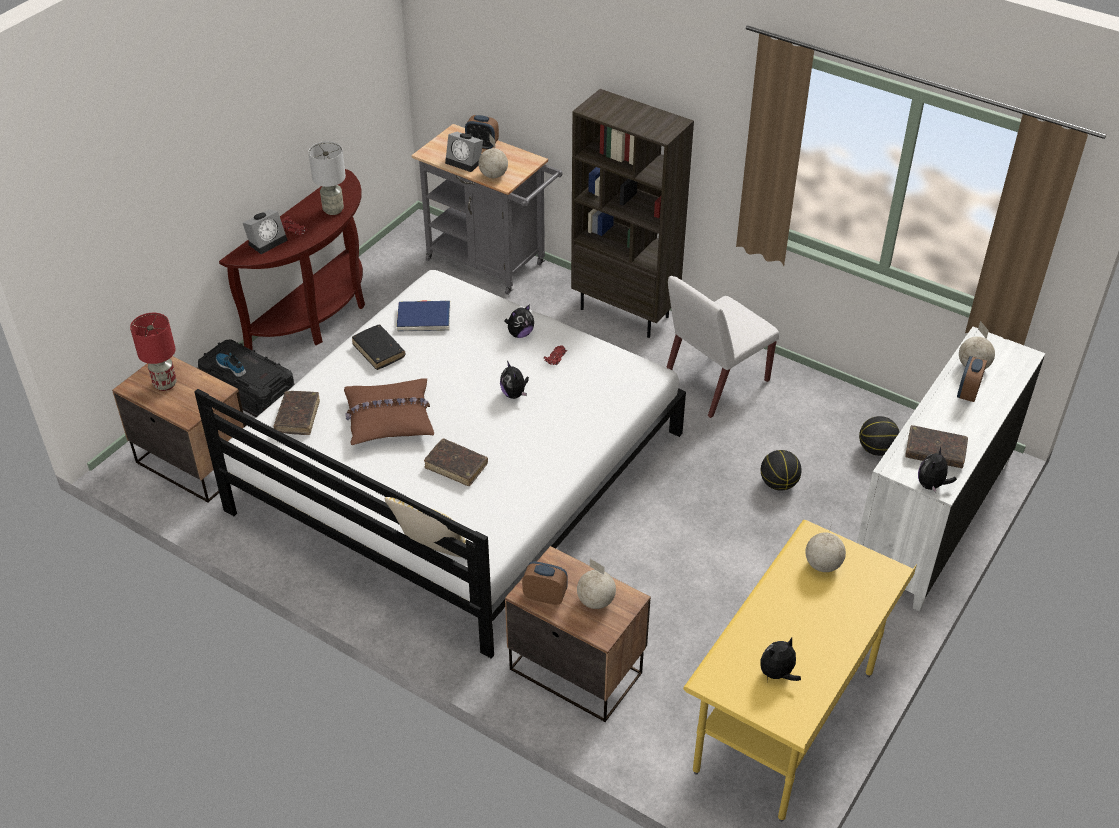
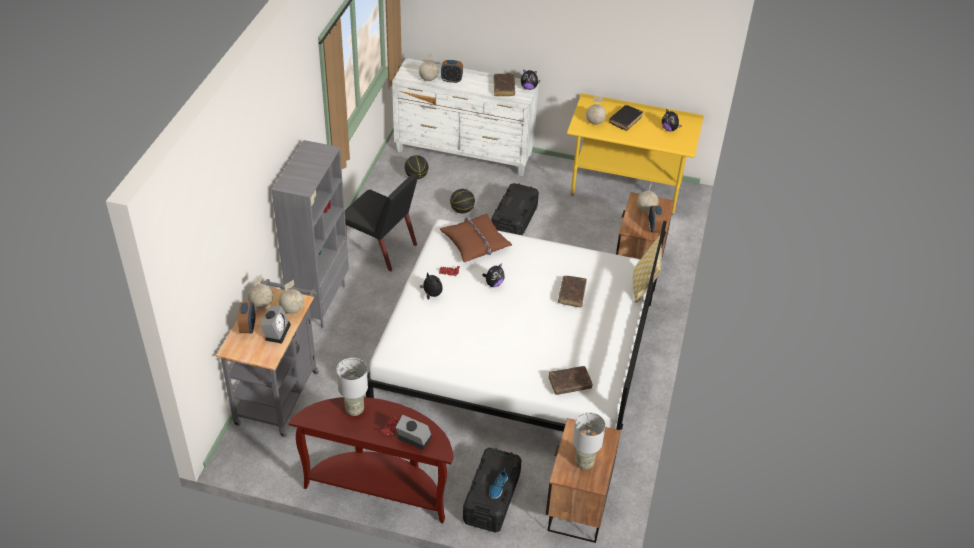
camera: 110 degrees left, 0 degrees up
red table lamp [130,313,177,391] -> grey table lamp [573,412,606,470]
brown pillow [344,378,434,445] -> brown pillow moved to [440,214,512,262]
black book [352,325,405,370] -> black book moved to [609,105,643,131]
blue book [397,300,450,331] -> none
brown bookcase [571,89,694,338] -> grey bookcase [271,140,349,328]
white chair [666,276,779,418] -> black chair [345,173,418,272]
none -> globe [248,275,273,309]
none -> black storage box [491,183,539,235]

